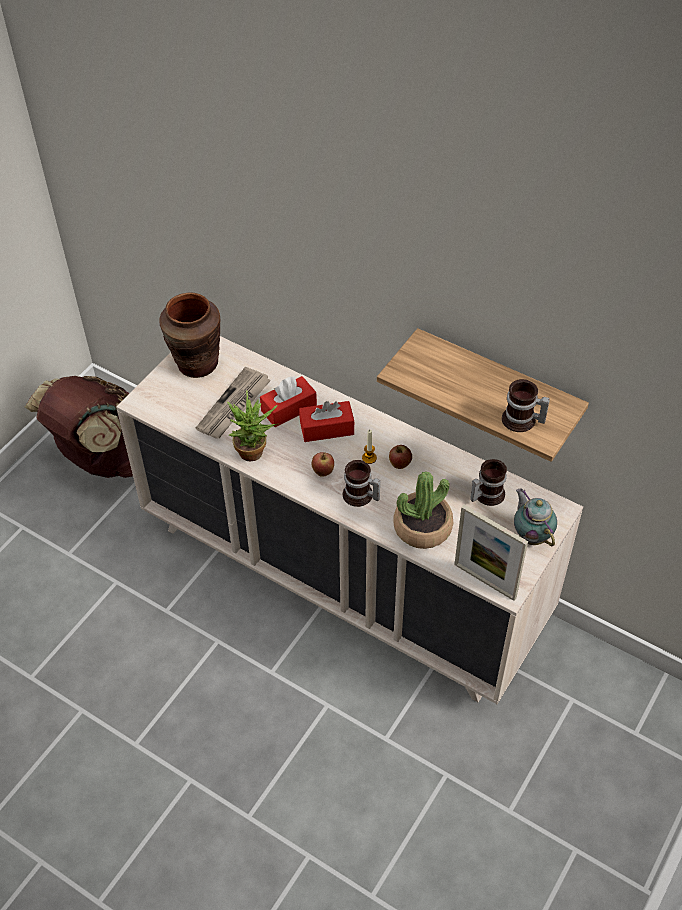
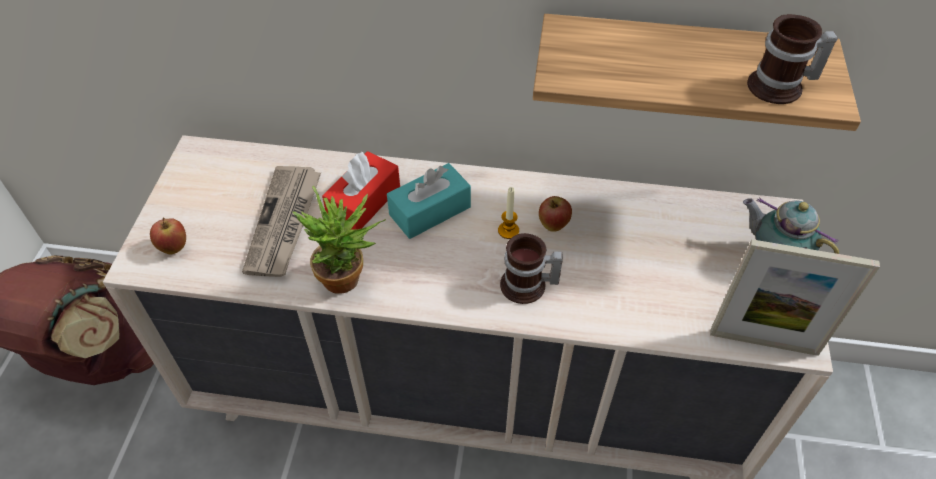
camera: 25 degrees left, 0 degrees up
brown vase [160,292,220,378] -> none
red tissue box [299,401,355,442] -> turquoise tissue box [387,163,471,239]
apple [312,452,334,477] -> apple moved to [150,217,186,255]
potted plant [393,471,453,549] -> none
mug [470,459,507,506] -> none

